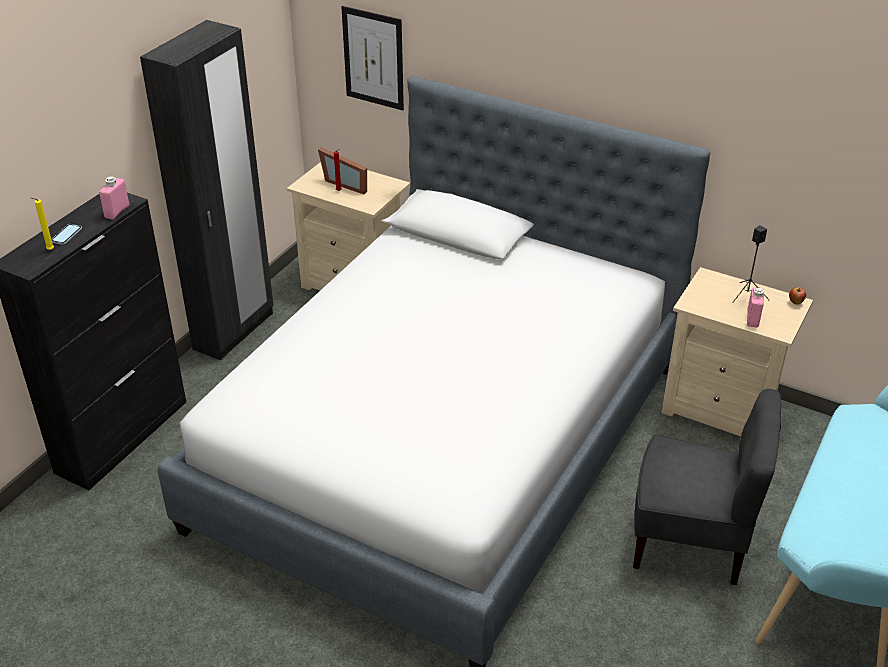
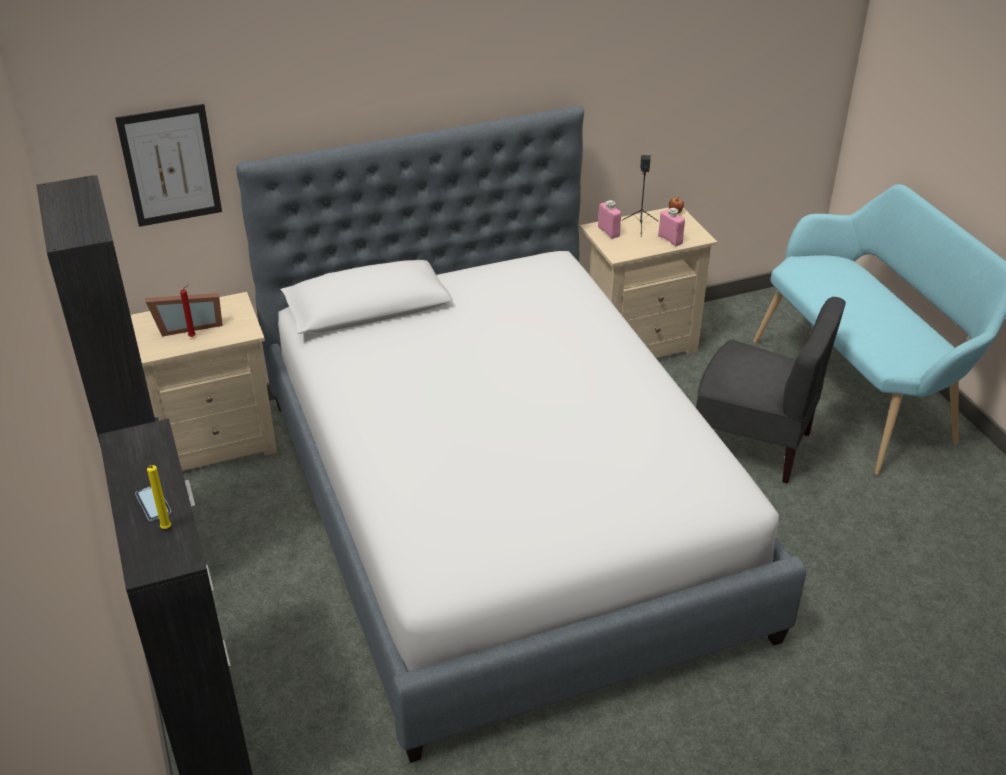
camera: 50 degrees left, 0 degrees up
pink bottle [99,176,130,220] -> pink bottle moved to [598,200,621,239]
grey chair [633,389,781,585] -> grey chair turned 60 degrees clockwise [696,297,846,483]

